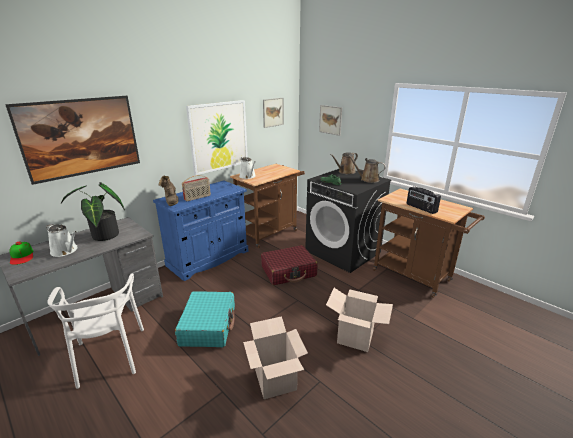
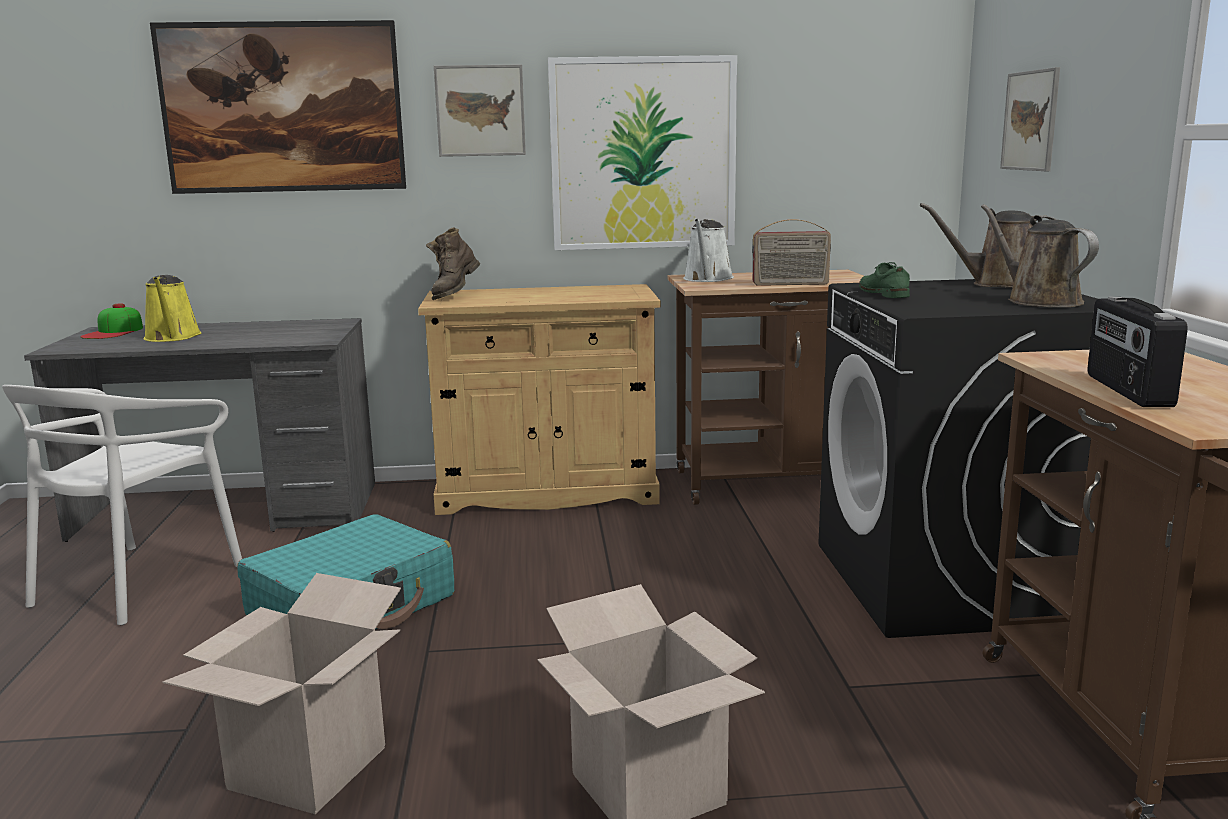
camera: 40 degrees right, 10 degrees down
white watering can [46,224,77,257] -> yellow watering can [144,275,202,342]
potted plant [61,182,125,241] -> none
blue cabinet [153,180,248,281] -> beige cabinet [418,284,661,515]
radio [182,175,211,201] -> radio moved to [752,219,831,286]
red suitcase [261,245,317,285] -> none
picture [263,98,284,128] -> picture moved to [434,64,526,157]

